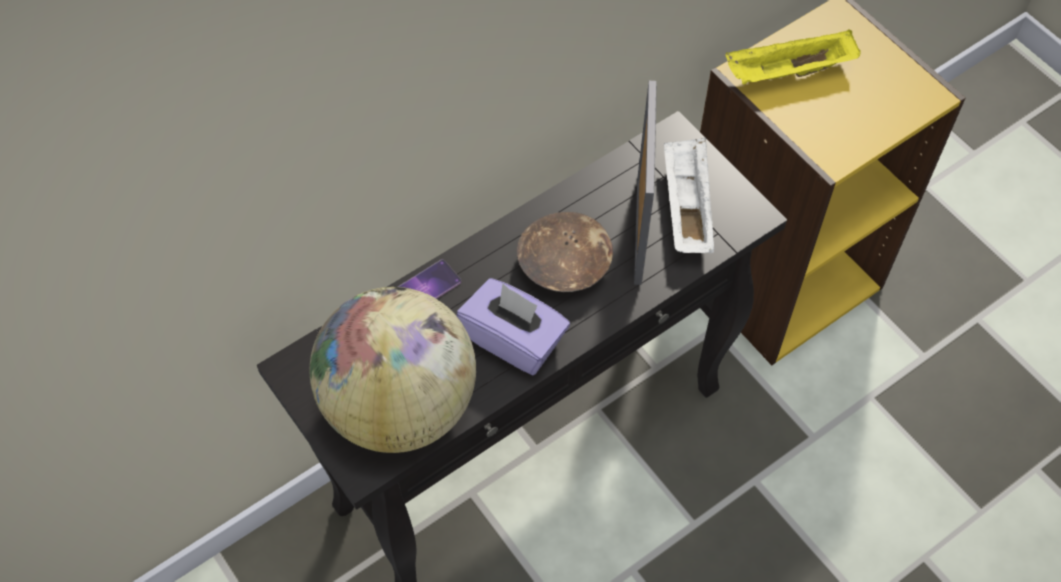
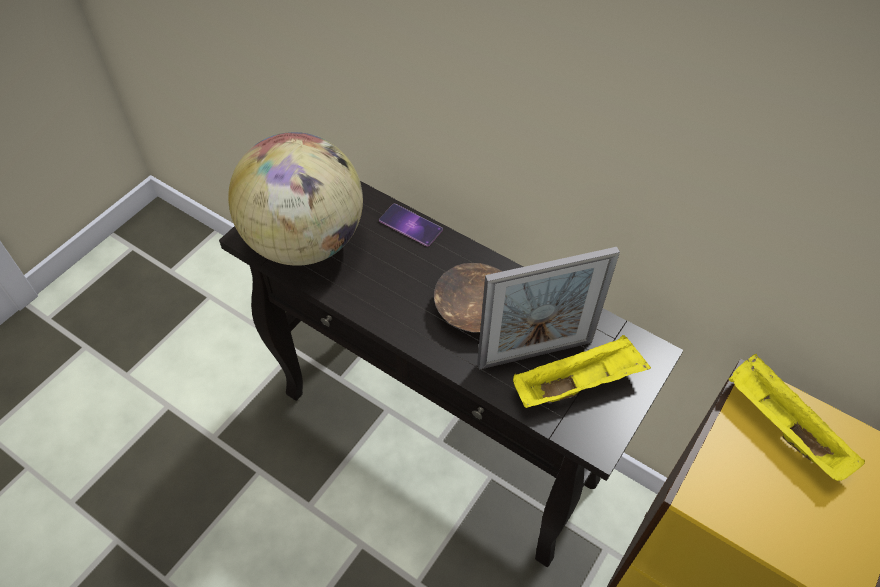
camera: 70 degrees right, 5 degrees down
purple tissue box [457,278,570,375] -> none
white tray [664,137,714,253] -> yellow tray [513,335,651,408]

